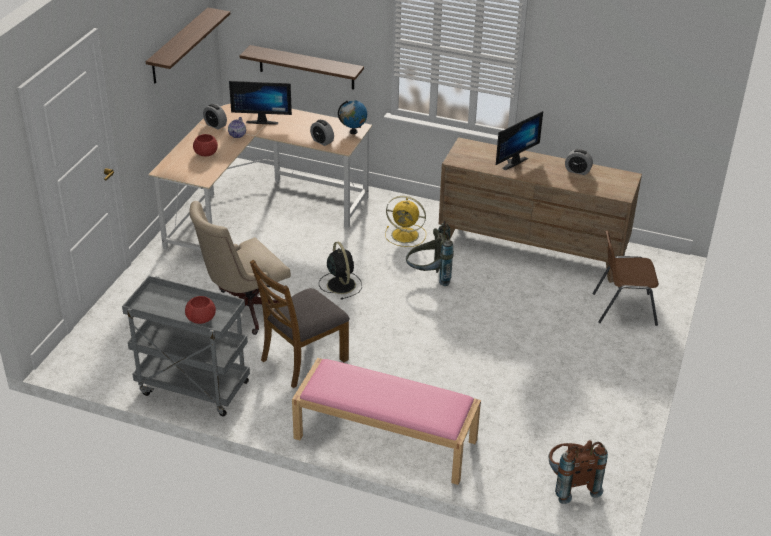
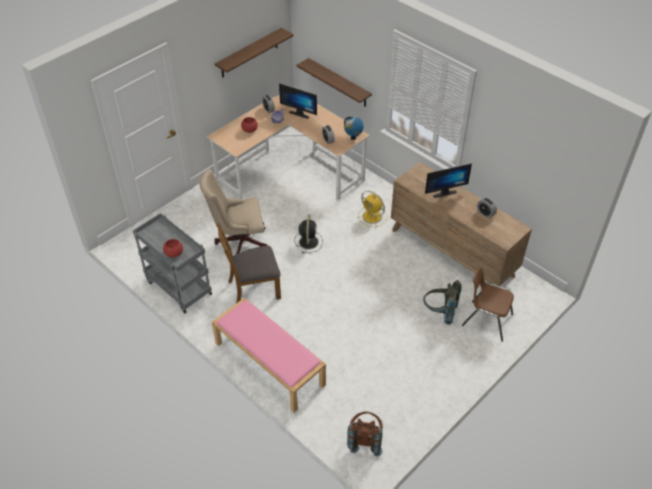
camera: 25 degrees right, 10 degrees up
grey backpack [406,221,454,286] -> grey backpack moved to [423,280,462,325]

